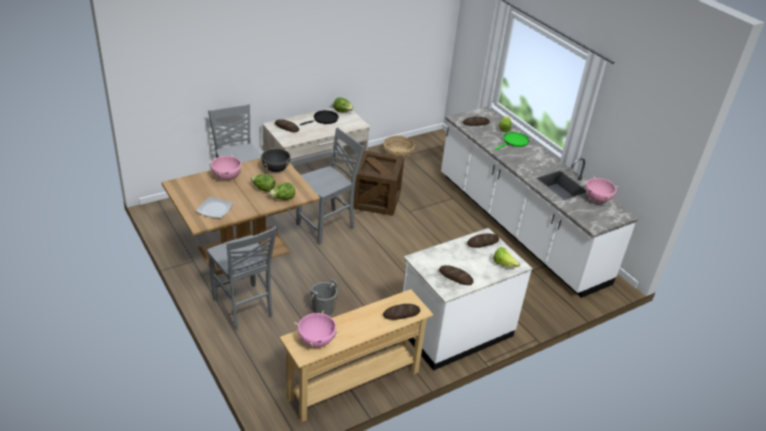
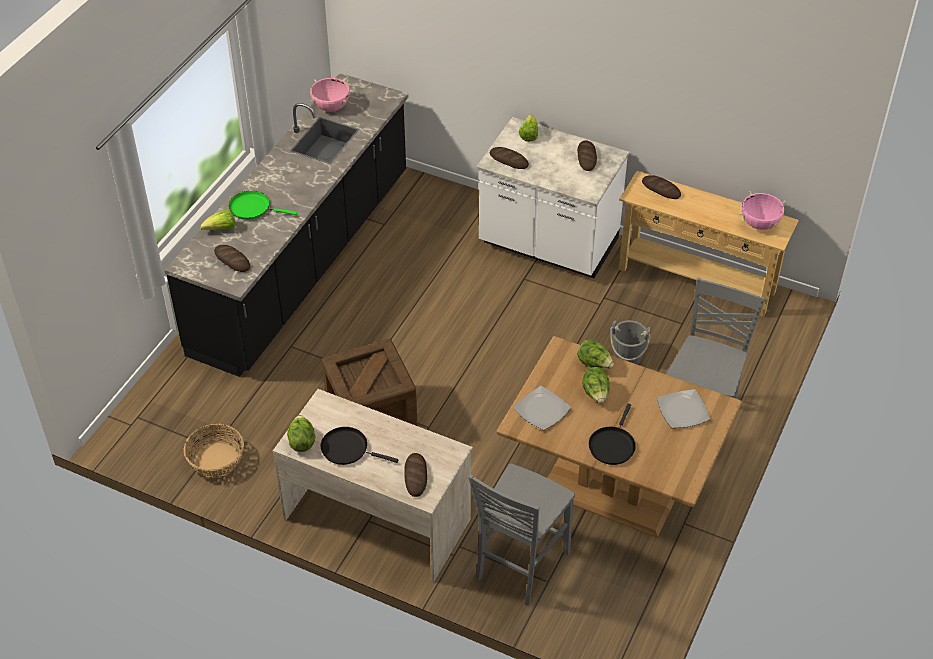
camera: 120 degrees left, 10 degrees up
pink cooking pot [208,155,244,180] -> black frying pan [589,404,636,465]
black cooking pot [261,148,291,172] -> plate [513,386,571,430]
grey chair [296,127,364,245] -> none
white counter [441,107,638,298] -> black counter [165,73,408,377]

